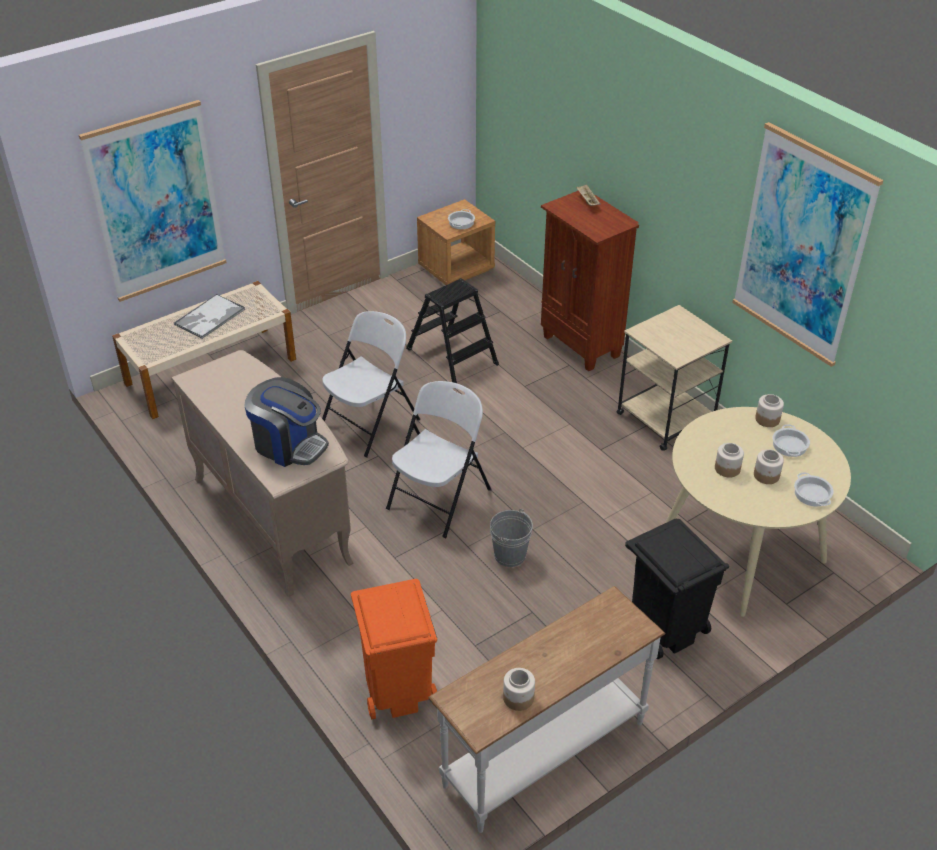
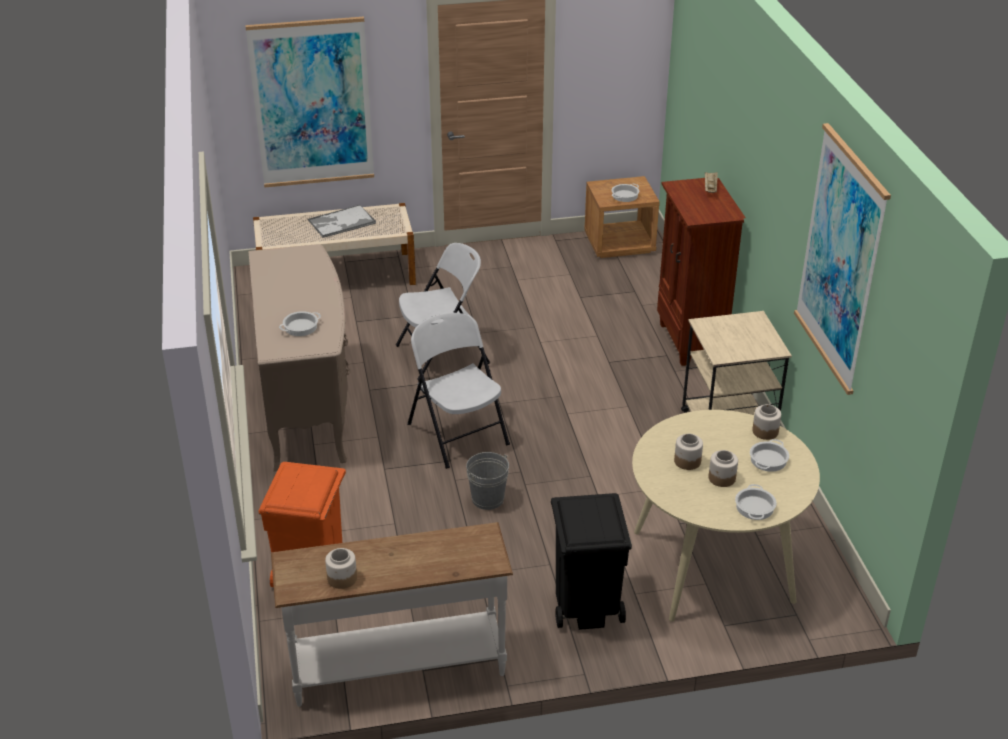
camera: 25 degrees right, 5 degrees down
coffee machine [244,377,329,467] -> cooking pot [279,311,321,336]
white chair [386,381,491,538] -> white chair turned 90 degrees counterclockwise [407,313,510,469]
black step ladder [406,278,499,383] -> none

